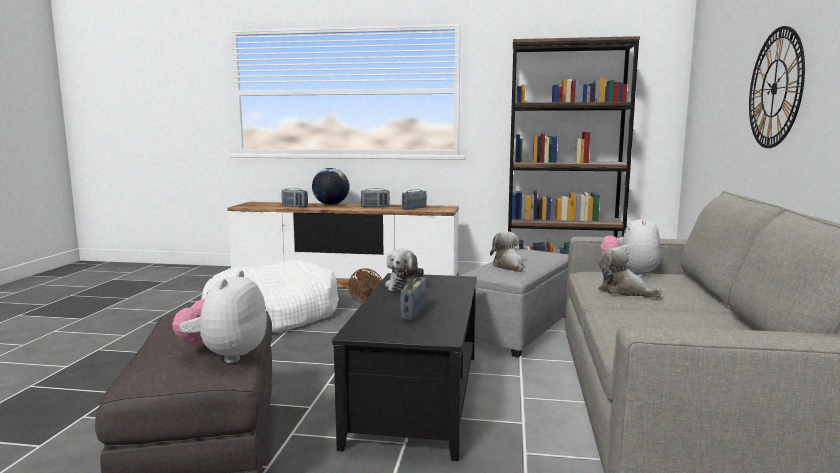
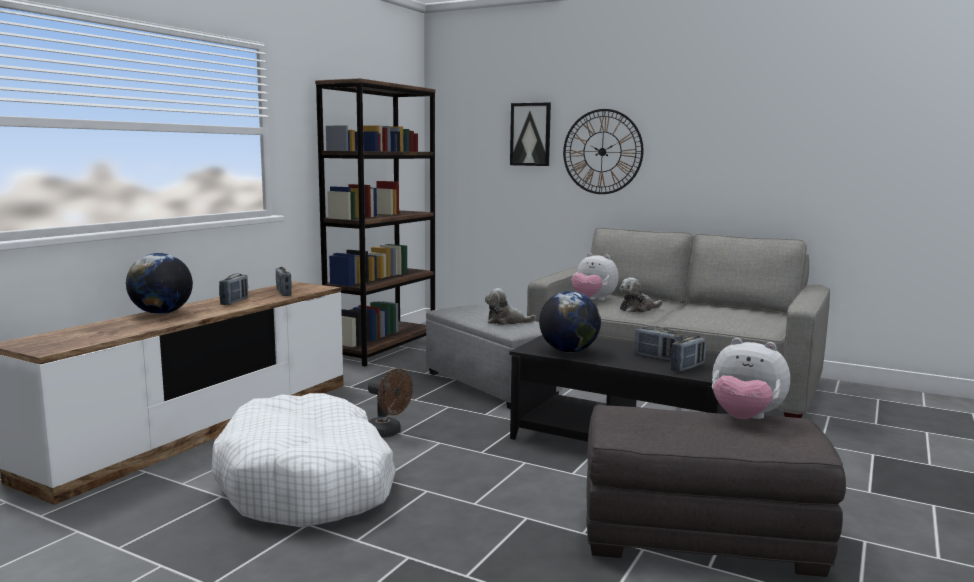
camera: 70 degrees left, 0 degrees up
radio [282,188,308,207] -> radio moved to [671,335,706,372]
plush toy [385,249,424,292] -> globe [539,291,601,352]
none -> picture [510,102,551,166]

